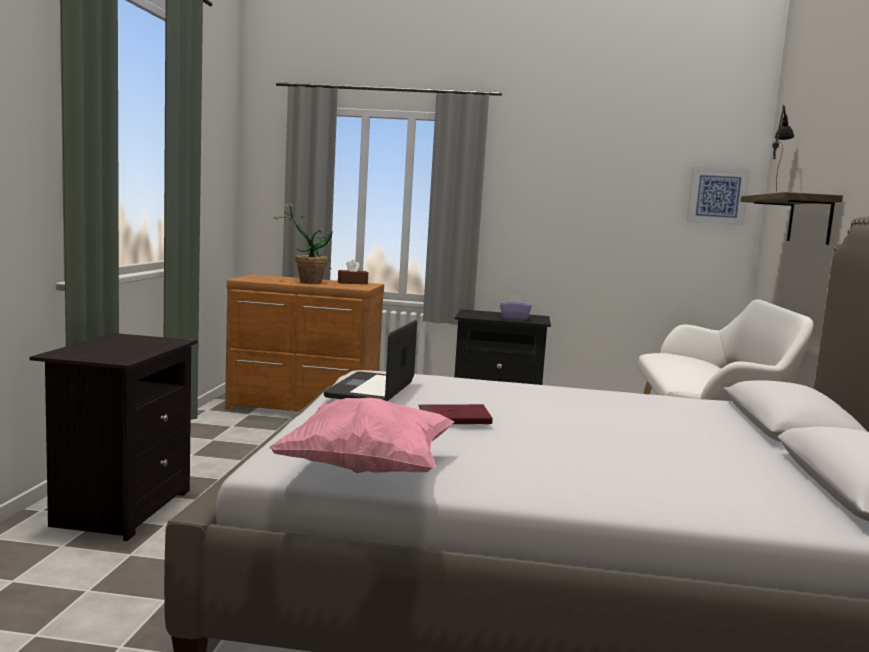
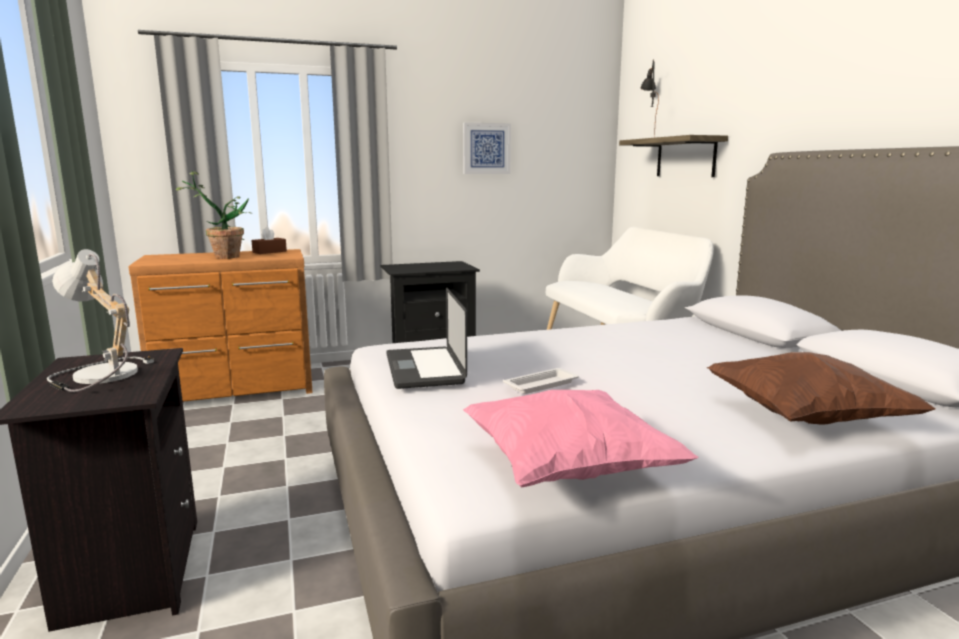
camera: 25 degrees left, 5 degrees up
red book [418,404,493,424] -> white tray [503,368,579,394]
purple tissue box [500,295,532,320] -> none
picture [686,167,750,225] -> picture moved to [463,122,511,174]
none -> table lamp [47,249,154,392]
none -> brown pillow [707,352,936,425]

